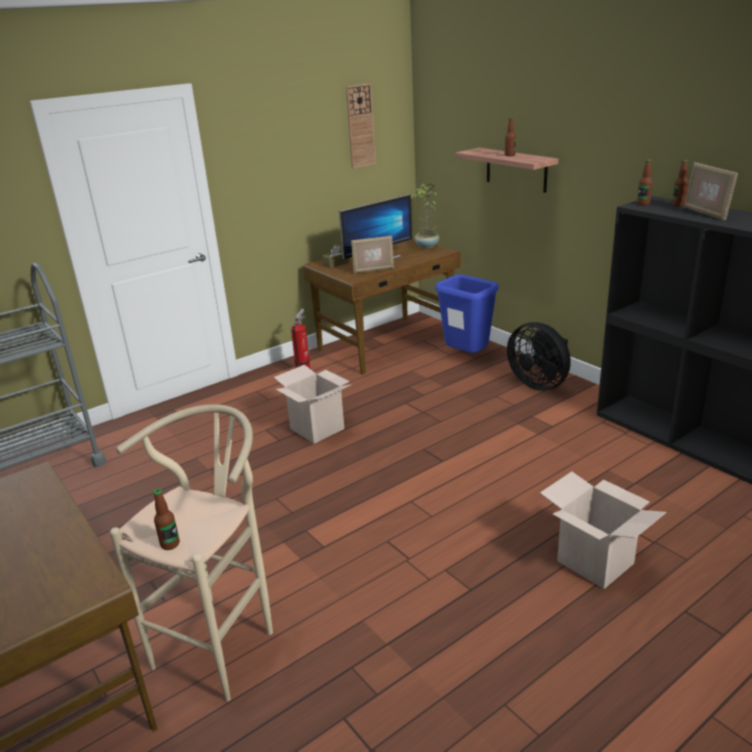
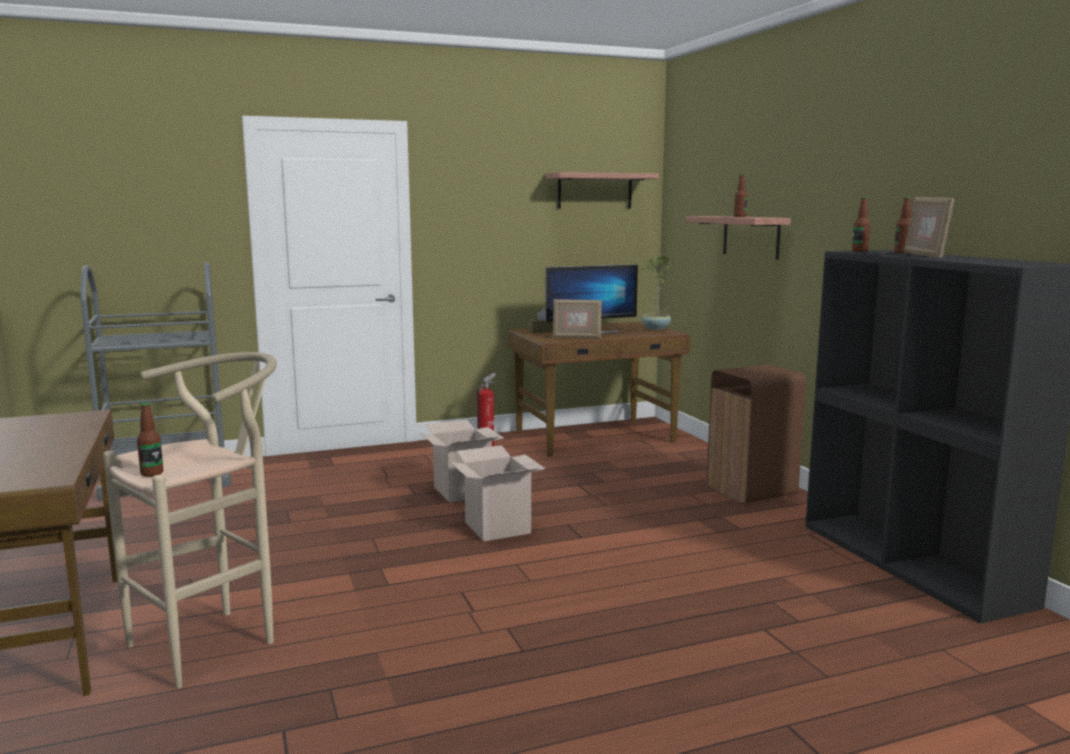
camera: 15 degrees right, 15 degrees down
wall clock [346,83,376,168] -> shelf [546,172,659,209]
blue trash can [435,274,499,353] -> none
black fan [507,322,571,391] -> brown trash can [707,365,806,504]
cardboard box [540,472,667,589] -> cardboard box moved to [450,445,545,541]

